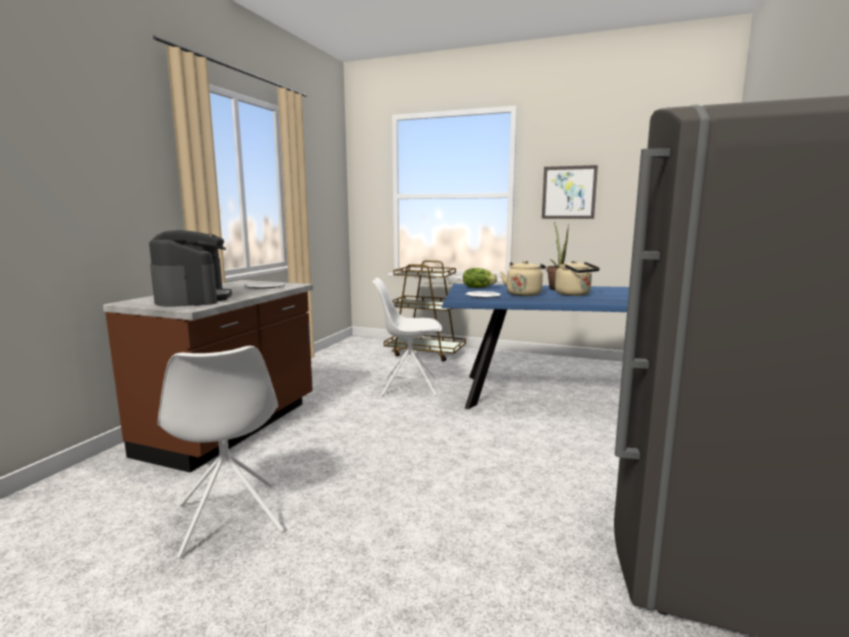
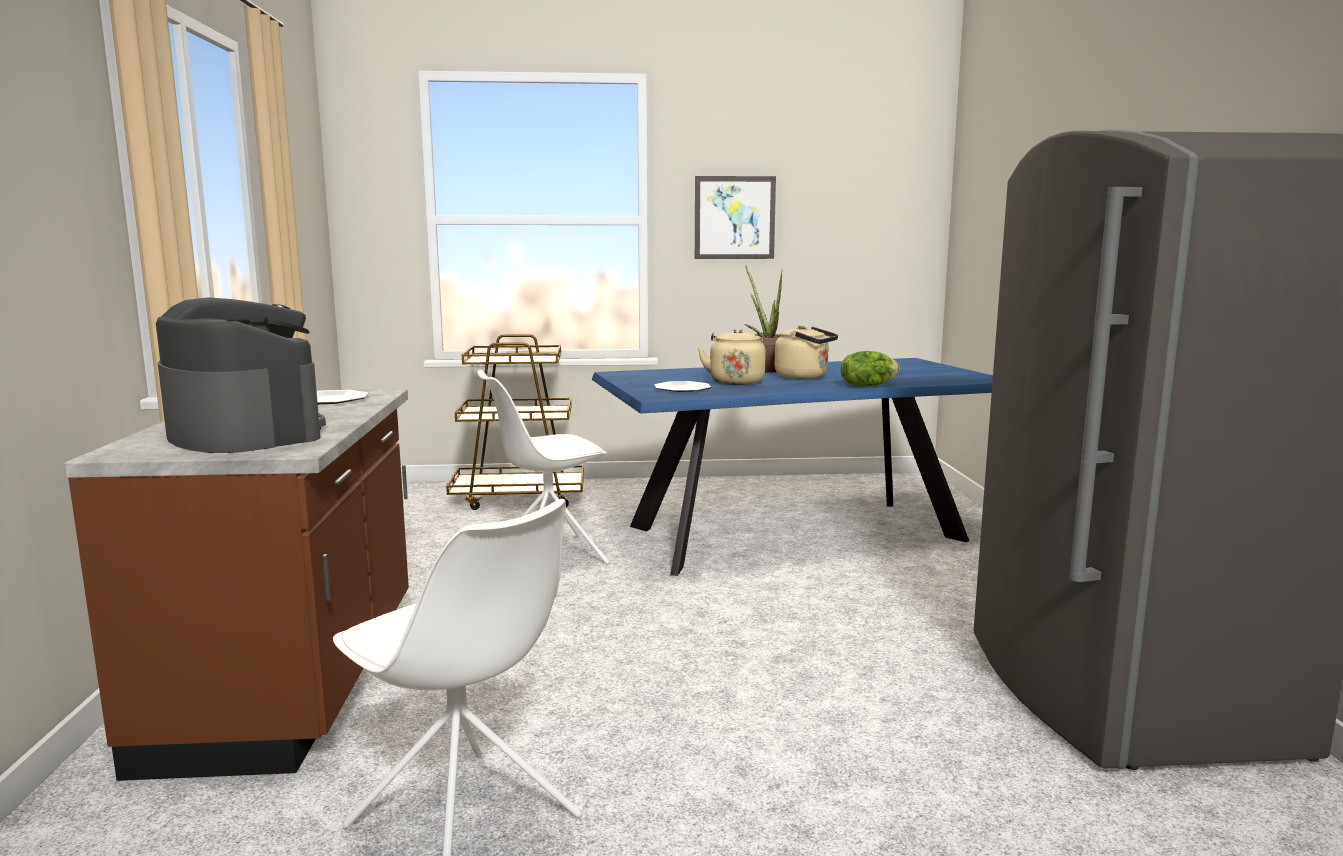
camera: 25 degrees left, 0 degrees up
lettuce [463,268,497,288] -> lettuce moved to [841,351,900,386]

